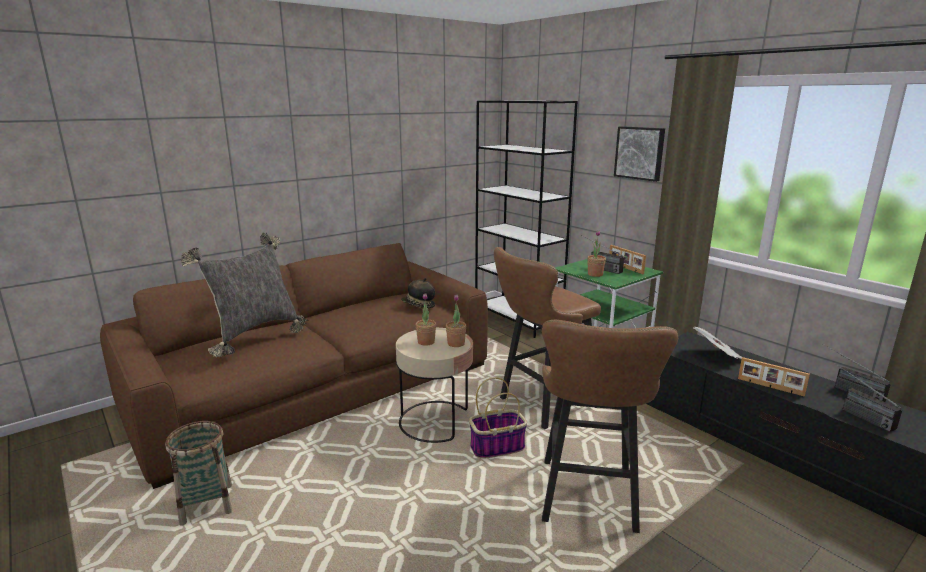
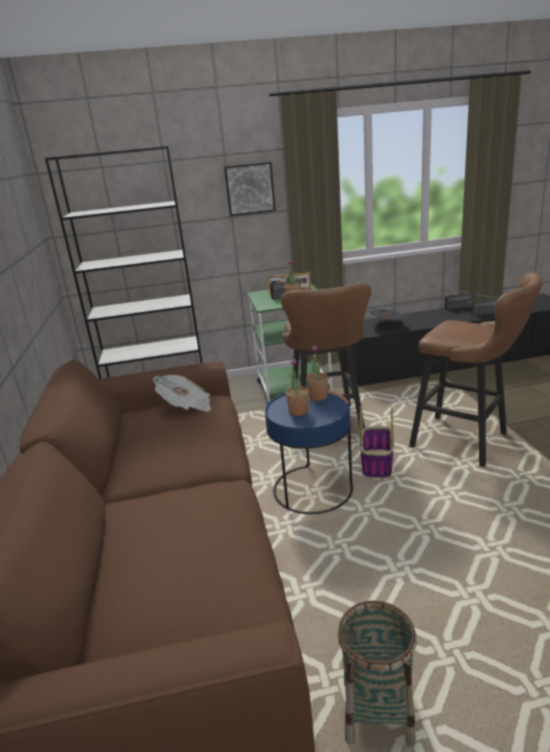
camera: 60 degrees left, 5 degrees up
pillow [181,232,308,358] -> none
beige side table [396,328,473,443] -> blue side table [265,390,353,514]
hat [401,278,435,308] -> newspaper [153,375,211,411]
picture frame [738,357,810,397] -> none

